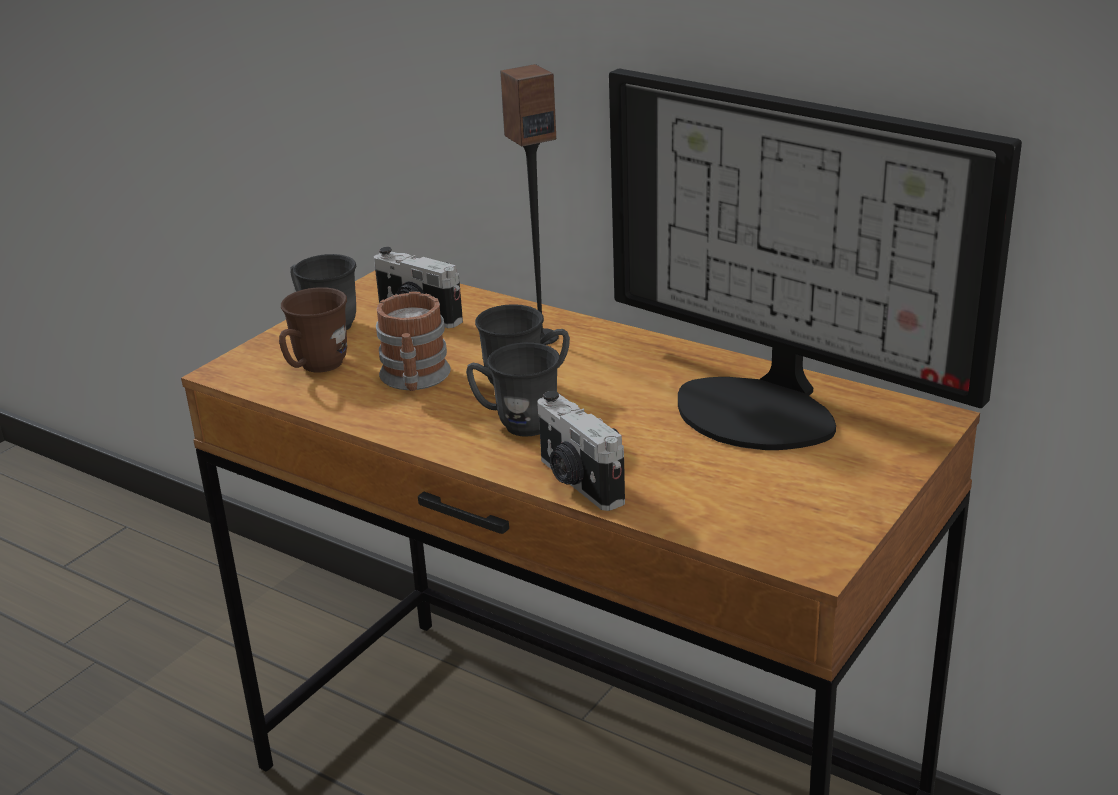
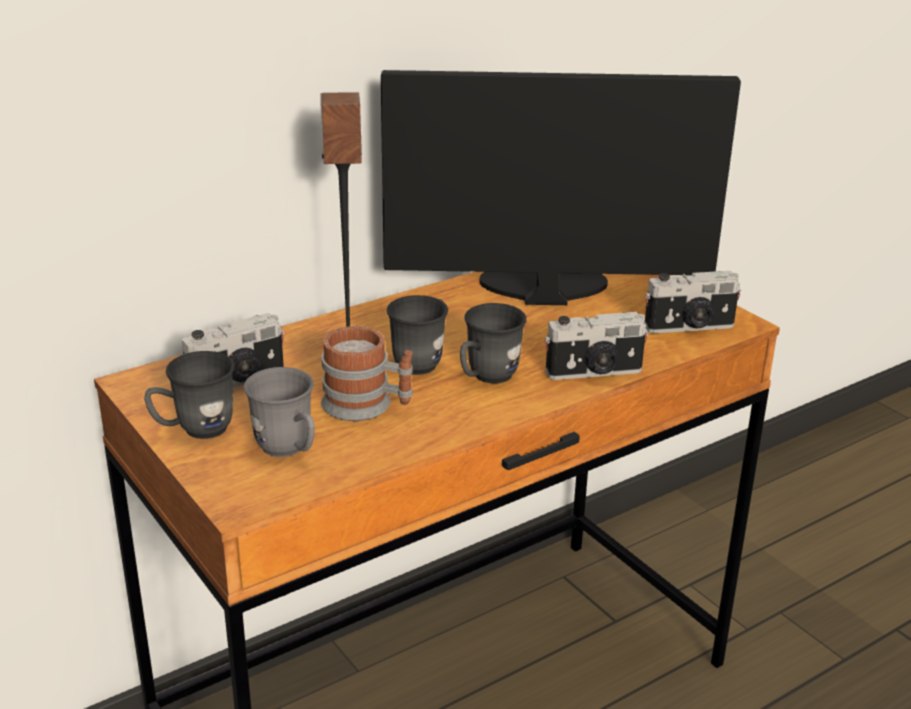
camera: 70 degrees left, 0 degrees up
brown mug [279,287,347,372] -> grey mug [244,367,315,457]
monitor [609,69,1022,450] -> monitor turned 150 degrees counterclockwise [381,70,741,305]
none -> camera [645,271,741,333]

